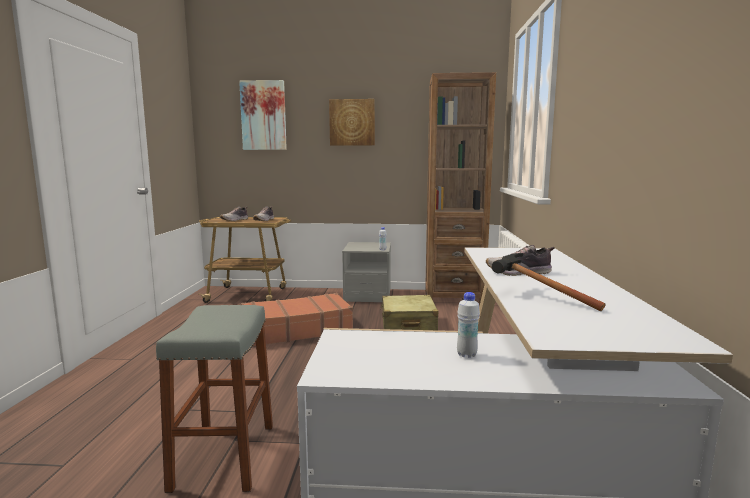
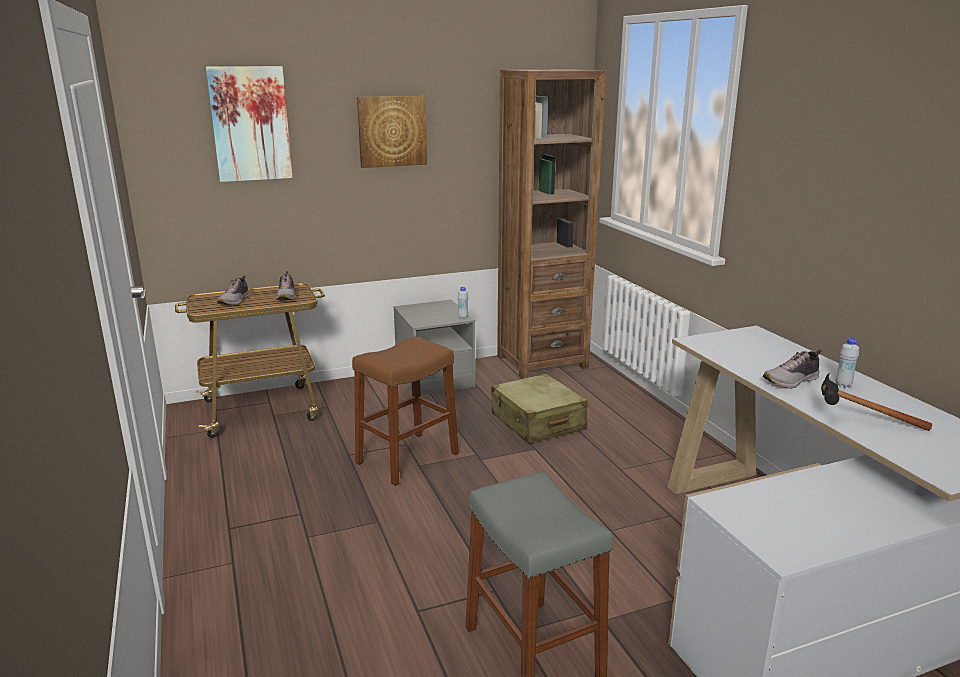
camera: 25 degrees left, 10 degrees up
brown suitcase [241,293,353,347] -> brown stool [352,336,459,486]
white bottle [457,292,480,358] -> white bottle moved to [836,338,859,388]

